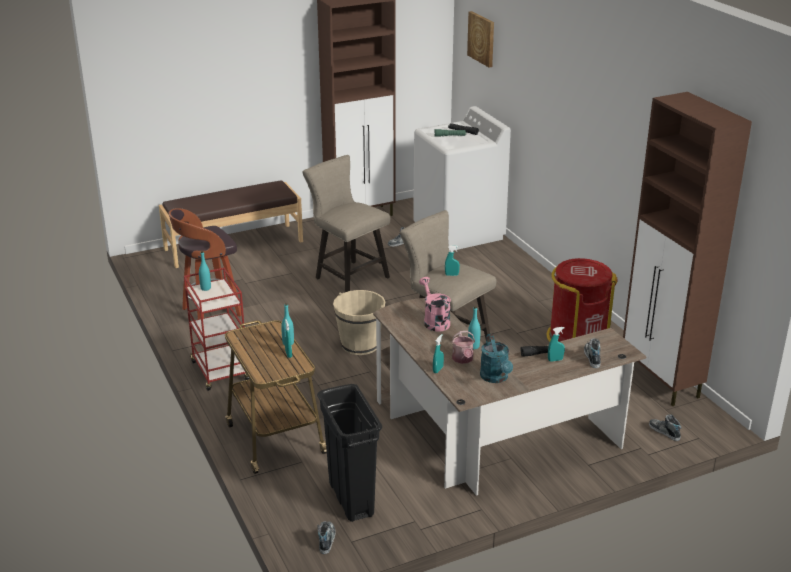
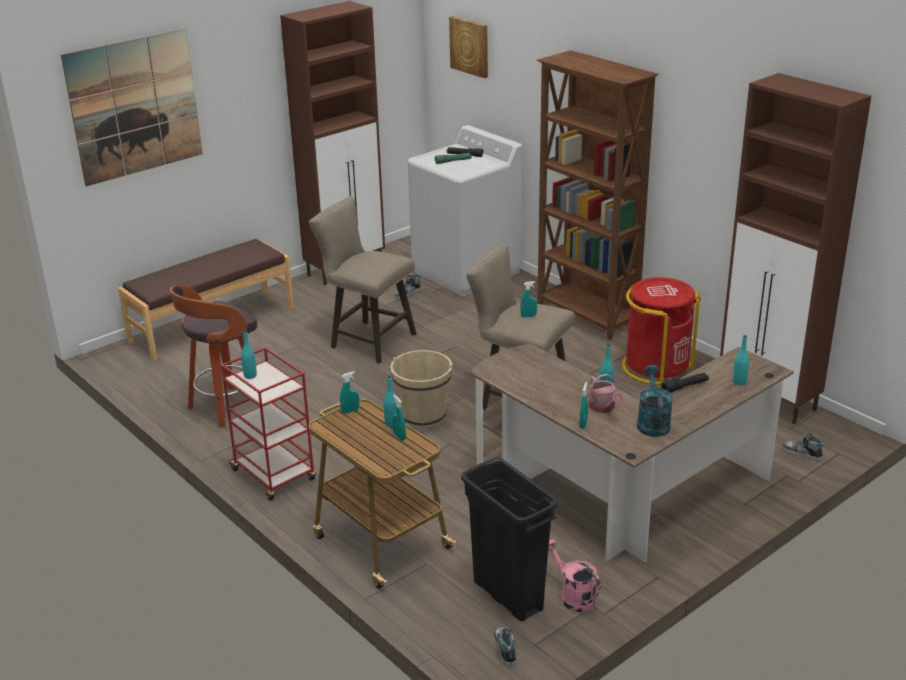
camera: 15 degrees left, 0 degrees up
pink watering can [419,277,451,331] -> pink watering can moved to [548,540,601,612]
turquoise watering can [480,334,513,383] -> turquoise watering can turned 150 degrees counterclockwise [637,365,673,437]
turquoise spray bottle [548,327,565,362] -> turquoise spray bottle moved to [340,371,359,414]
shoe [584,338,601,368] -> turquoise bottle [733,335,749,385]
none -> picture [61,29,203,186]
none -> brown bookcase [537,50,659,340]

